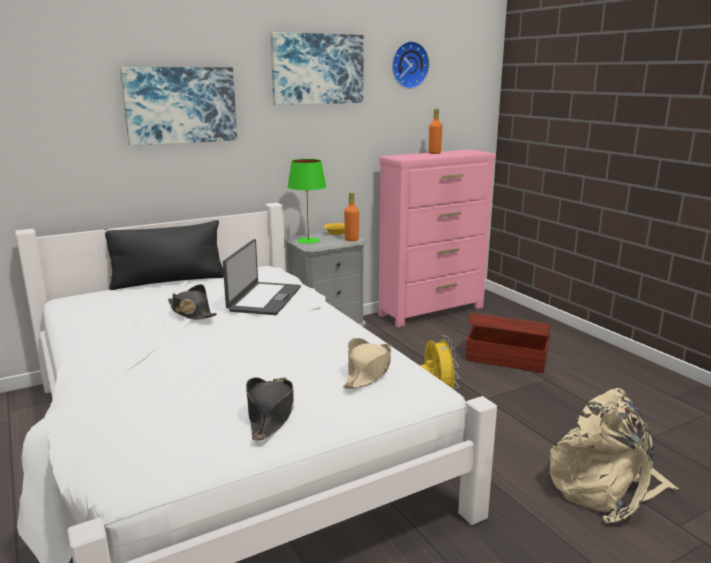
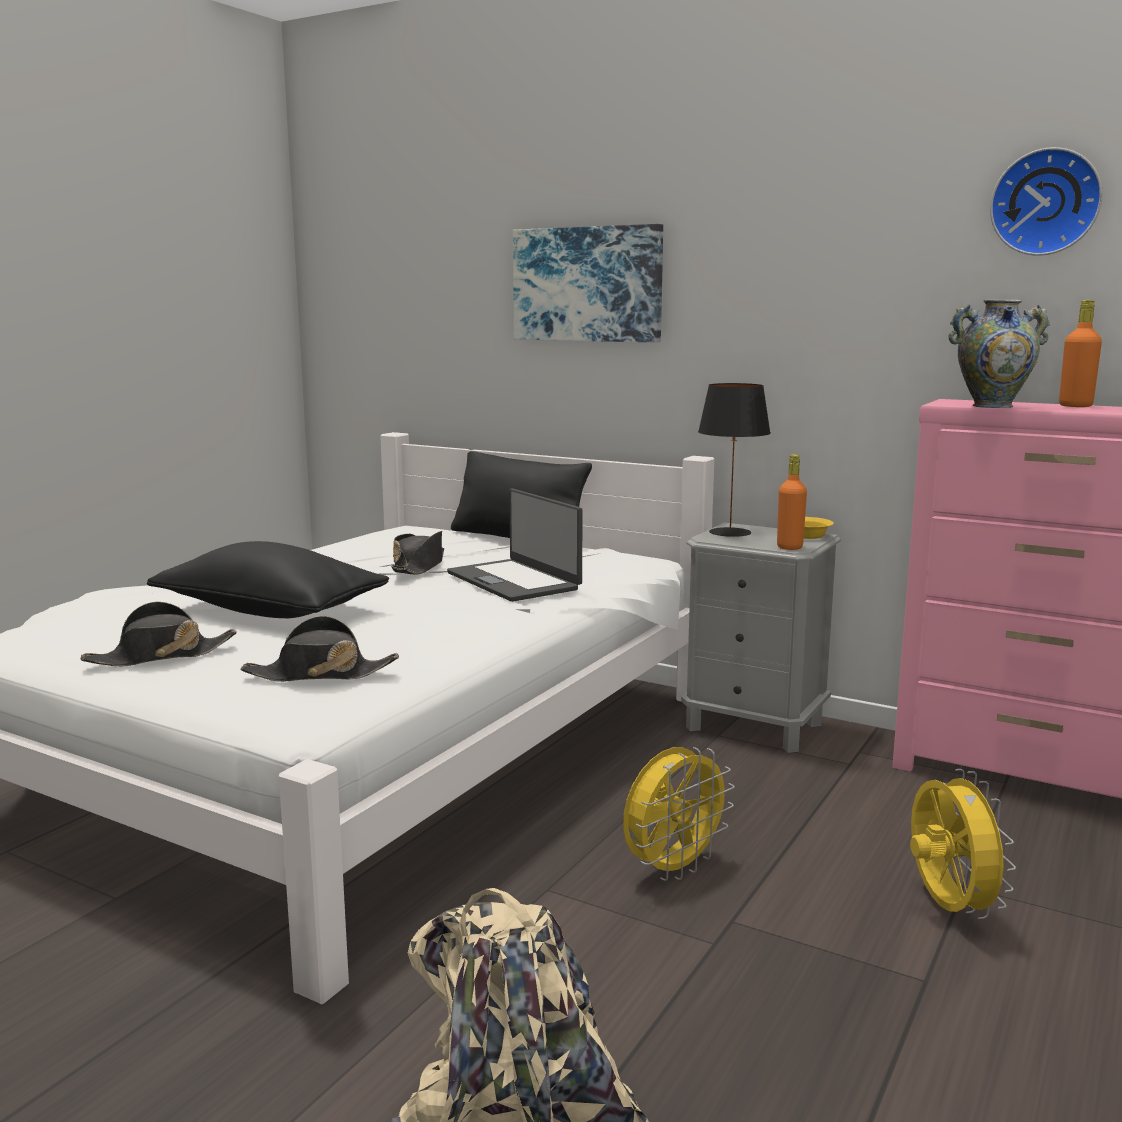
camera: 60 degrees right, 5 degrees down
laptop [223,239,301,315] -> laptop turned 75 degrees clockwise [447,489,583,602]
picture [270,32,364,105] -> none
green table lamp [287,159,327,244] -> black table lamp [698,383,771,537]
beige hat [343,338,391,389] -> black hat [241,616,399,682]
brown storage box [466,313,551,373] -> yellow fan [910,769,1016,919]
none -> black pillow [147,541,389,618]
none -> vase [948,300,1050,408]

